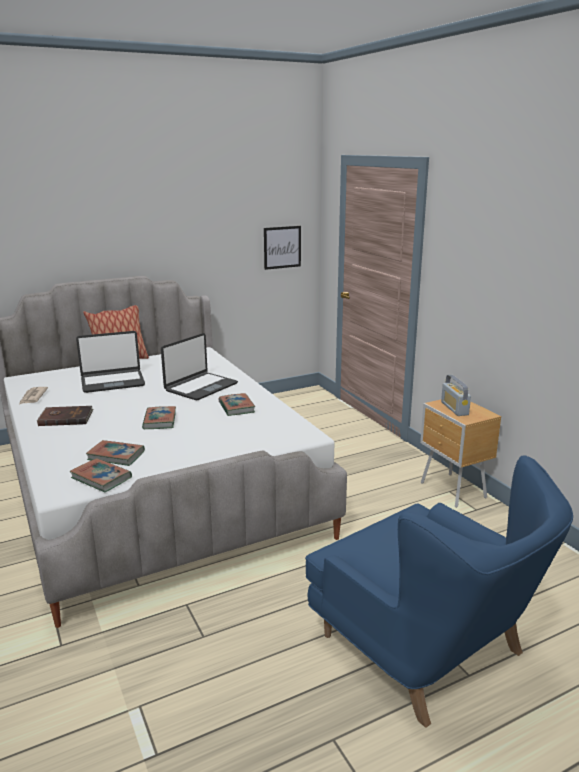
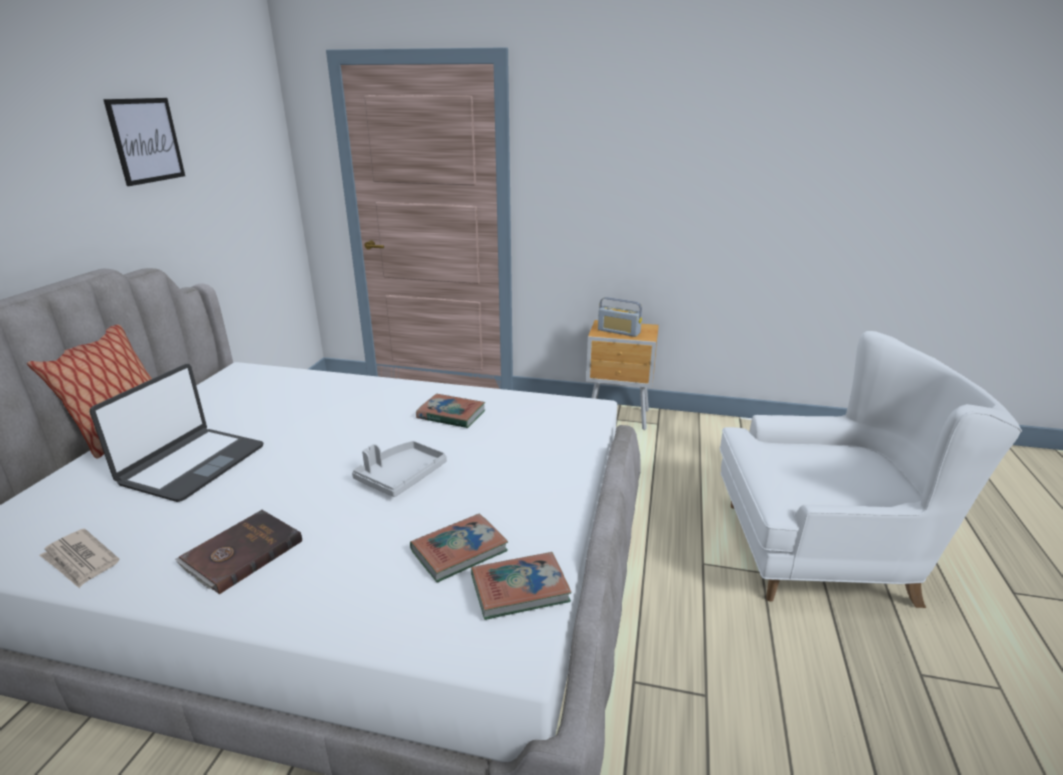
camera: 50 degrees left, 5 degrees up
book [142,406,176,429] -> grey tray [352,441,447,497]
laptop [161,333,238,400] -> none
picture [264,226,301,270] -> picture moved to [103,98,185,186]
blue armchair [305,456,573,728] -> white armchair [720,331,1022,608]

